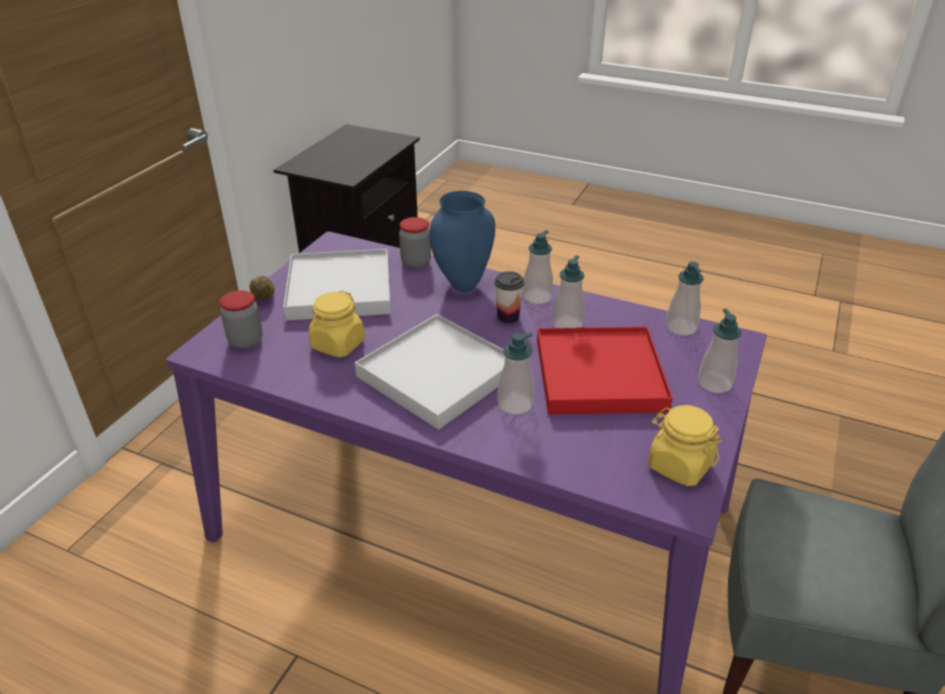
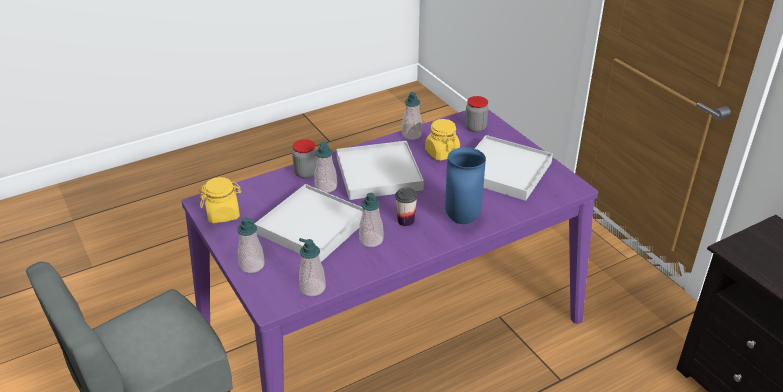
camera: 125 degrees right, 0 degrees up
potato [249,276,275,300] -> none
jar [399,217,431,268] -> jar moved to [292,139,317,179]
soap dispenser [523,230,553,304] -> soap dispenser moved to [402,92,422,140]
red tray [537,327,673,415] -> white tray [255,184,363,262]

